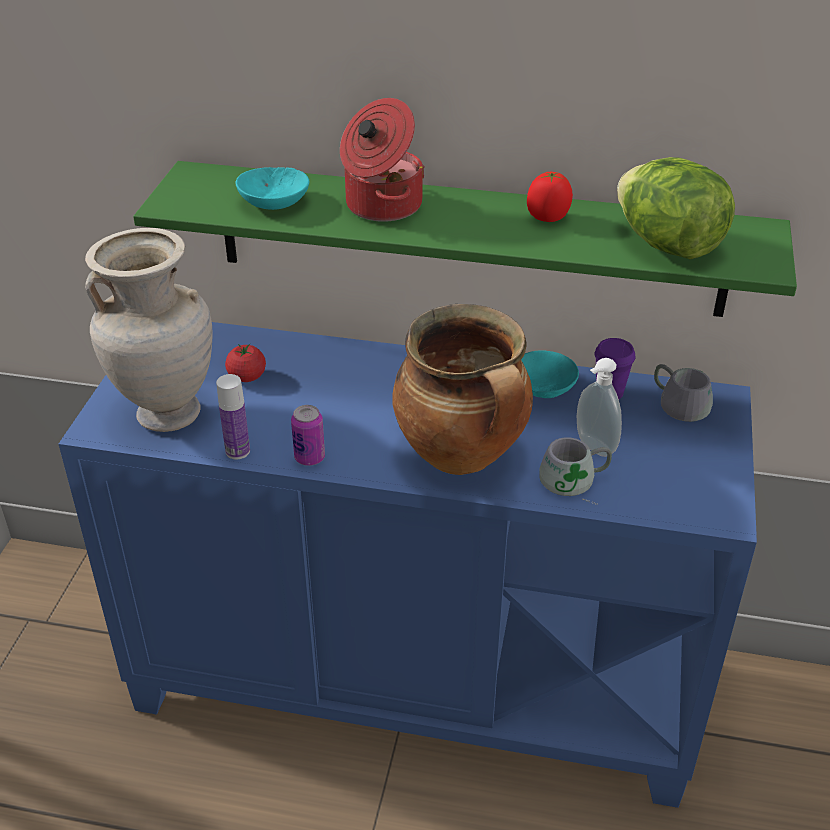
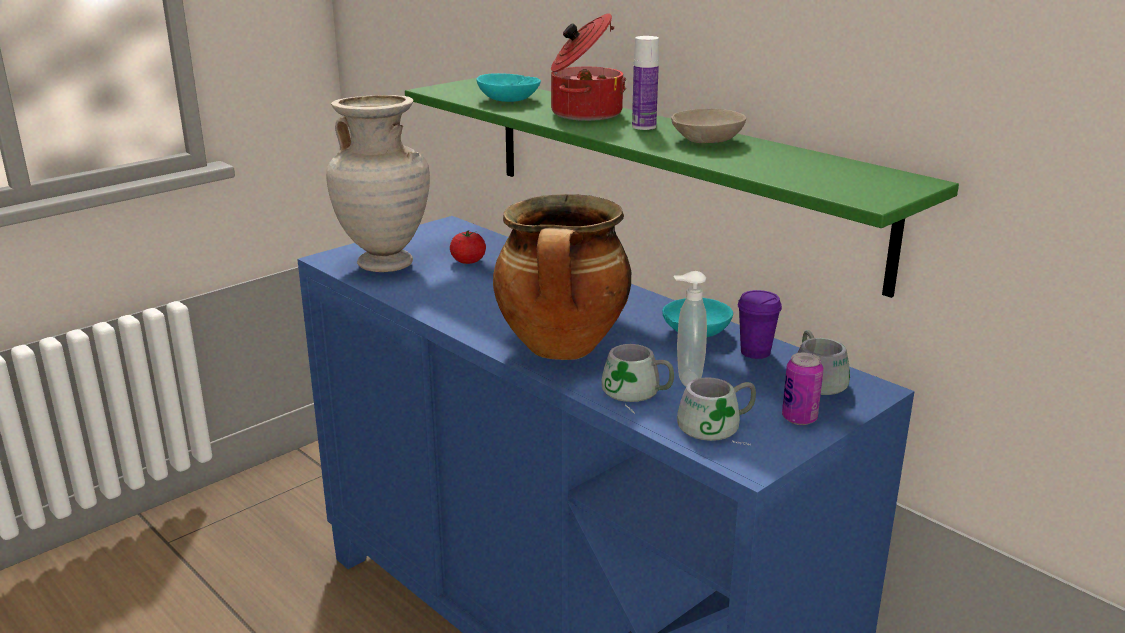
camera: 35 degrees right, 15 degrees down
bottle [216,374,250,459] -> bottle moved to [632,36,659,130]
can [291,405,325,466] -> can moved to [782,353,824,425]
tomato [527,172,573,222] -> beige bowl [671,109,746,143]
lettuce [617,157,735,259] -> none
none -> grey mug [677,377,756,445]

